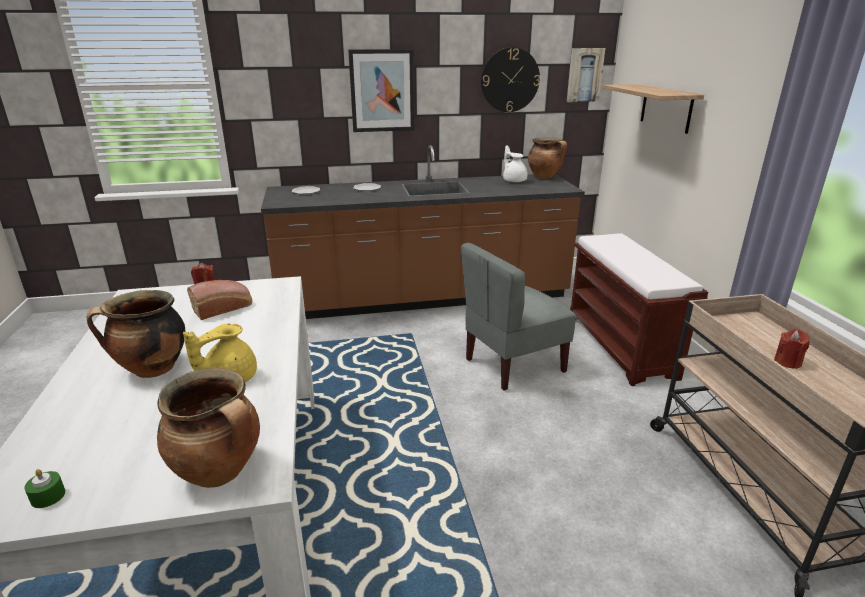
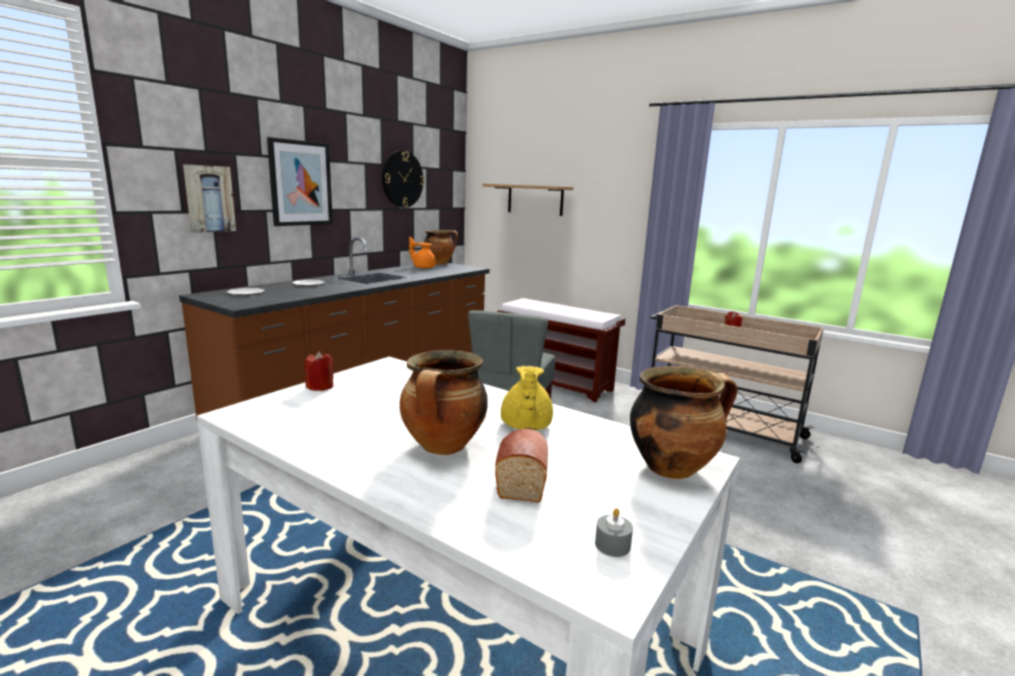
camera: 45 degrees left, 10 degrees down
green candle [24,469,65,508] -> grey candle [595,508,633,557]
bread [187,280,252,320] -> bread moved to [495,429,548,502]
white teapot [503,145,527,183] -> orange teapot [409,237,436,268]
picture [567,48,605,102] -> picture moved to [183,164,236,233]

